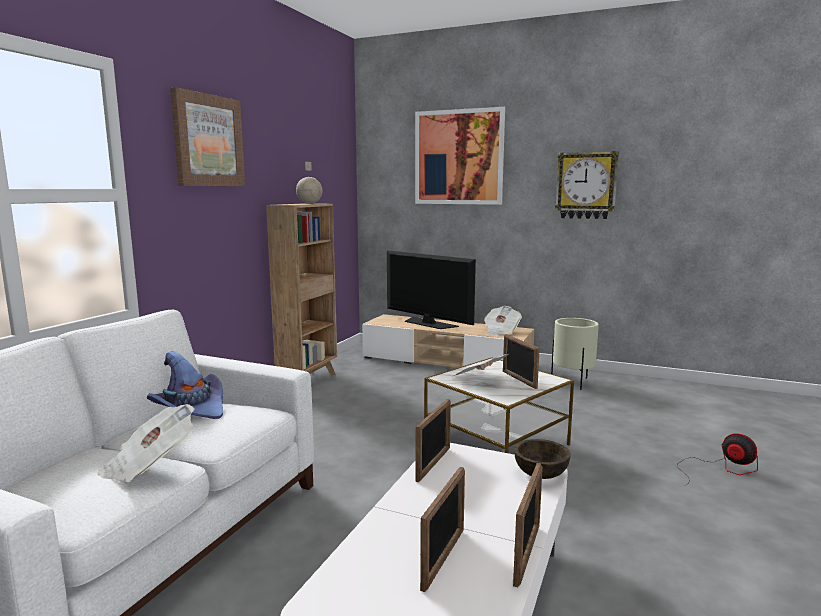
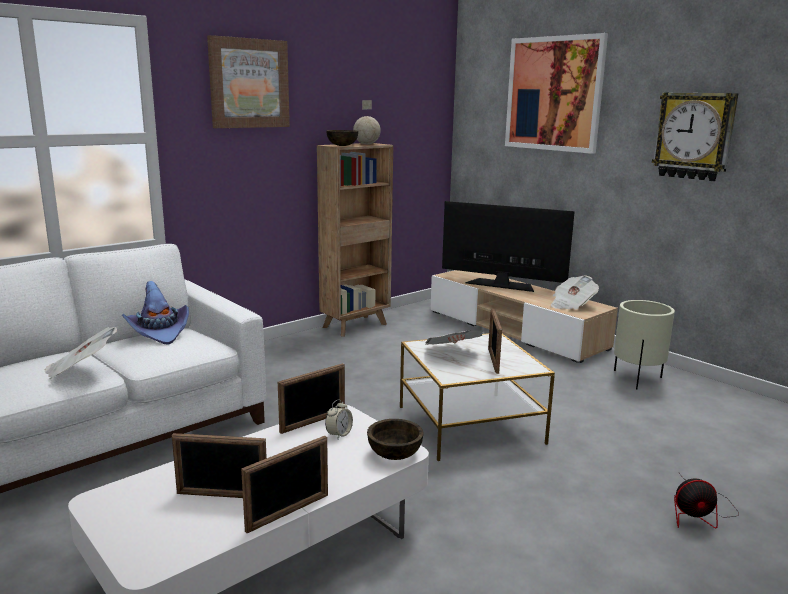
camera: 25 degrees right, 5 degrees up
television [387,250,476,329] -> television turned 135 degrees clockwise [442,201,575,292]
picture frame [420,467,465,592] -> picture frame turned 45 degrees clockwise [172,433,267,498]
fan [677,434,758,486] -> fan turned 105 degrees clockwise [674,473,739,529]
none -> alarm clock [325,399,353,439]
none -> brown bowl [326,130,358,146]

